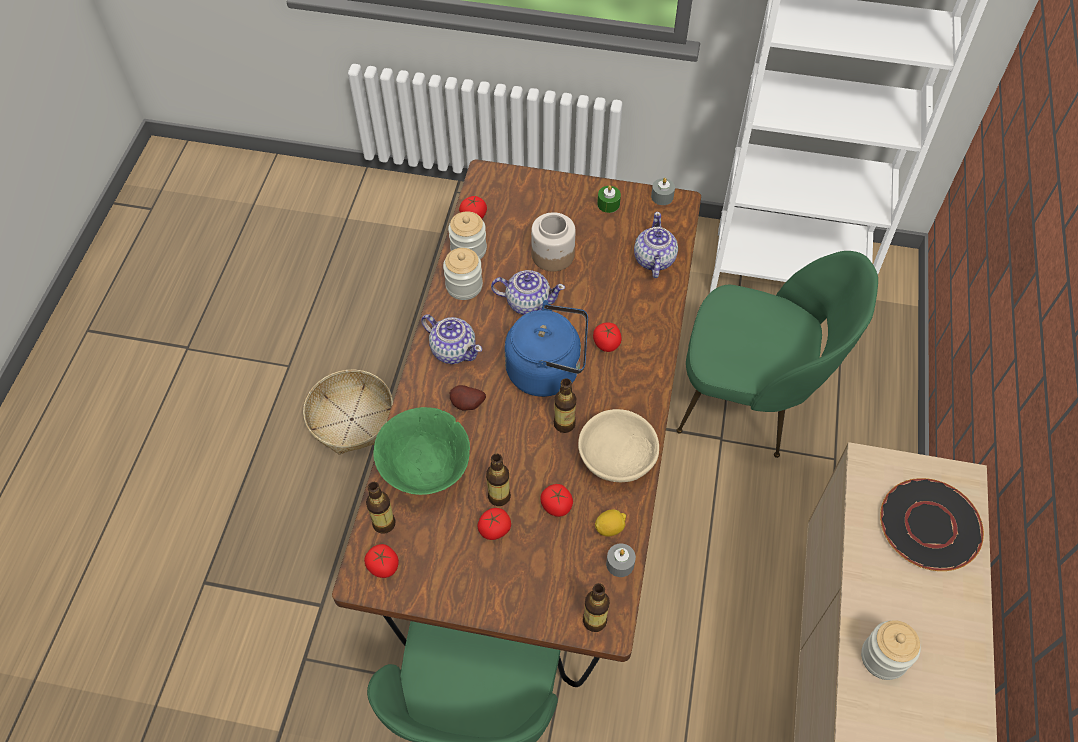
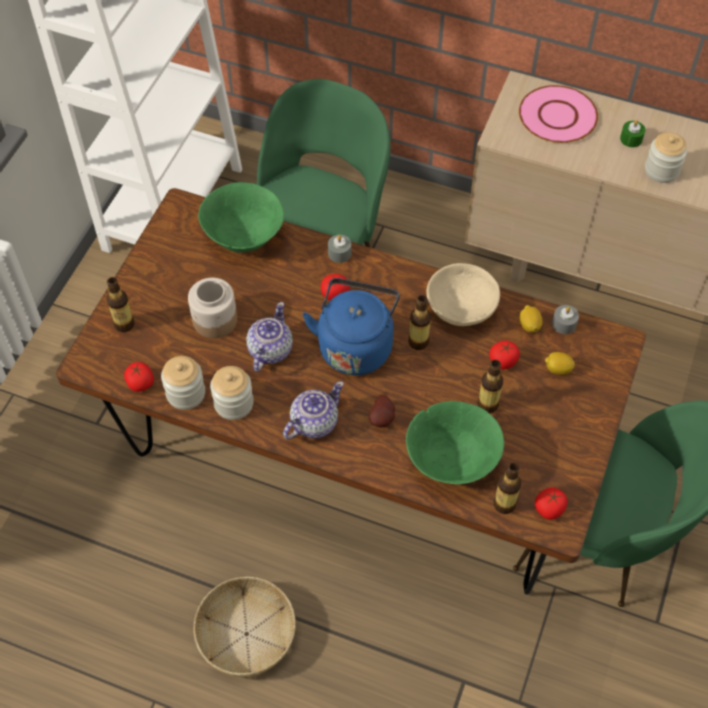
camera: 80 degrees left, 0 degrees up
tomato [477,508,511,540] -> none
bottle [583,583,610,632] -> bottle moved to [106,277,135,332]
green candle [597,185,621,213] -> green candle moved to [620,120,645,147]
teapot [634,212,678,278] -> green bowl [198,182,284,253]
grey candle [651,178,675,205] -> grey candle moved to [328,235,351,263]
black plate [880,478,984,571] -> pink plate [519,85,598,143]
none -> lemon [545,352,575,375]

